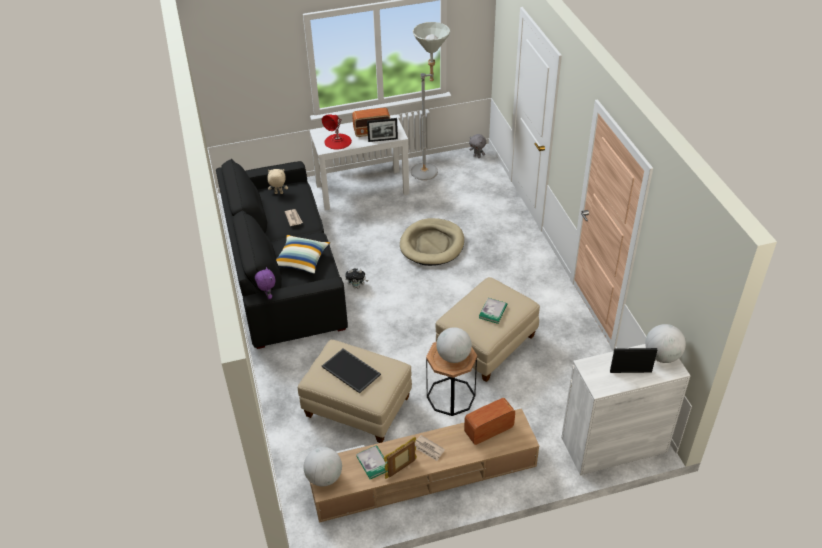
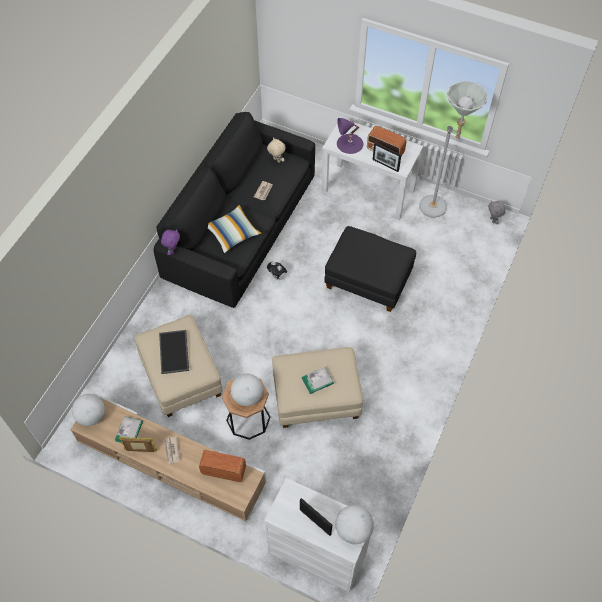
camera: 40 degrees right, 15 degrees up
red table lamp [322,114,352,150] -> purple table lamp [337,118,363,154]
beige dog bed [400,218,464,266] -> black ottoman [324,226,416,312]

